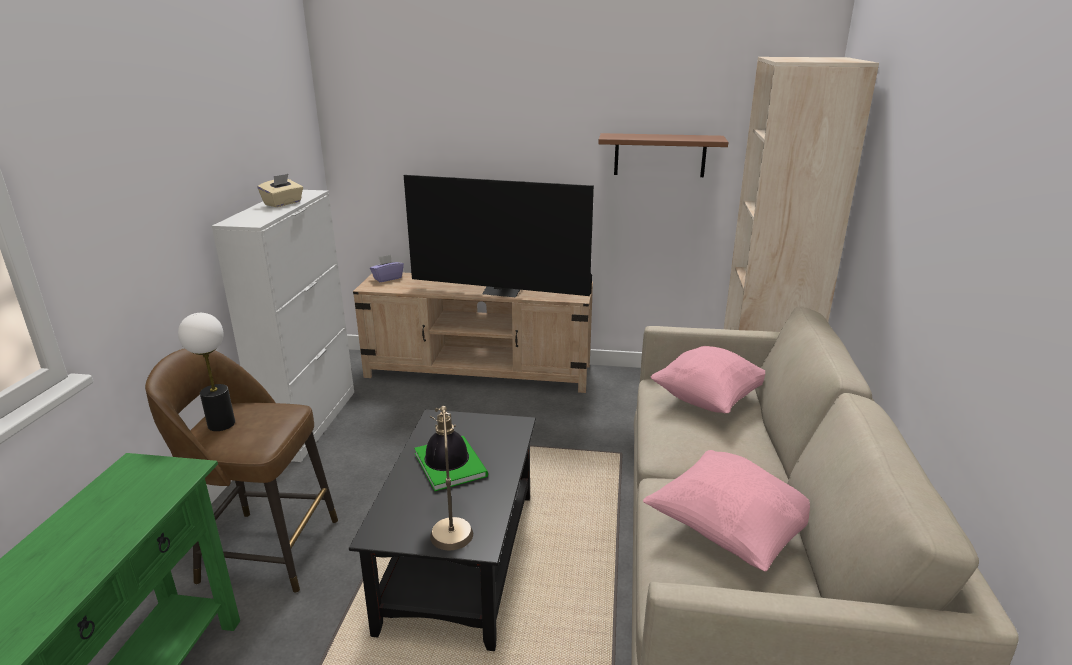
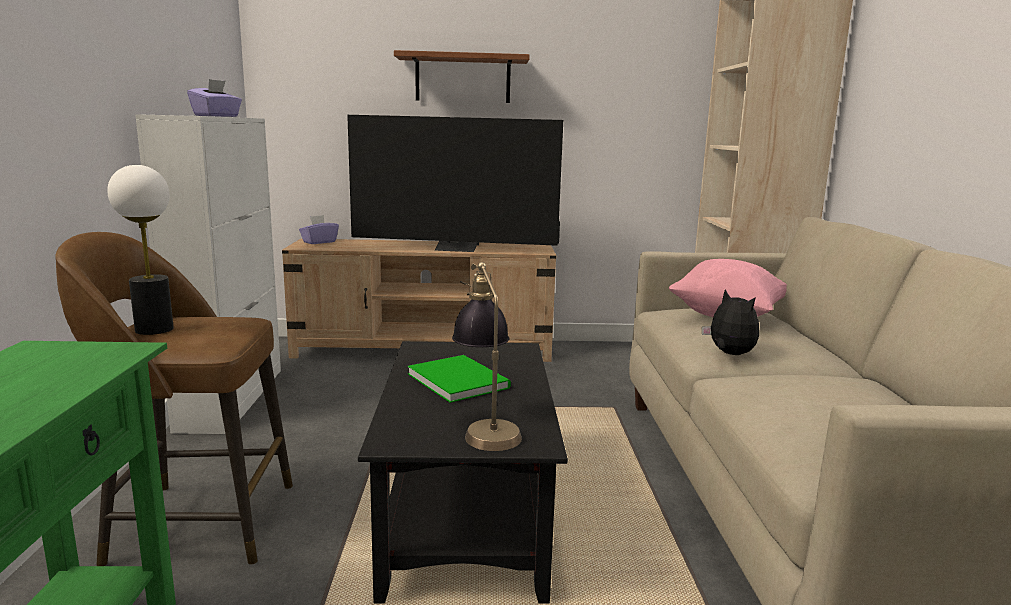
camera: 10 degrees left, 10 degrees down
beige tissue box [257,174,303,207] -> purple tissue box [187,79,242,117]
brown shelf [598,133,728,177] -> brown shelf moved to [394,50,530,103]
pink pillow [643,450,810,572] -> none
none -> plush toy [702,290,759,355]

